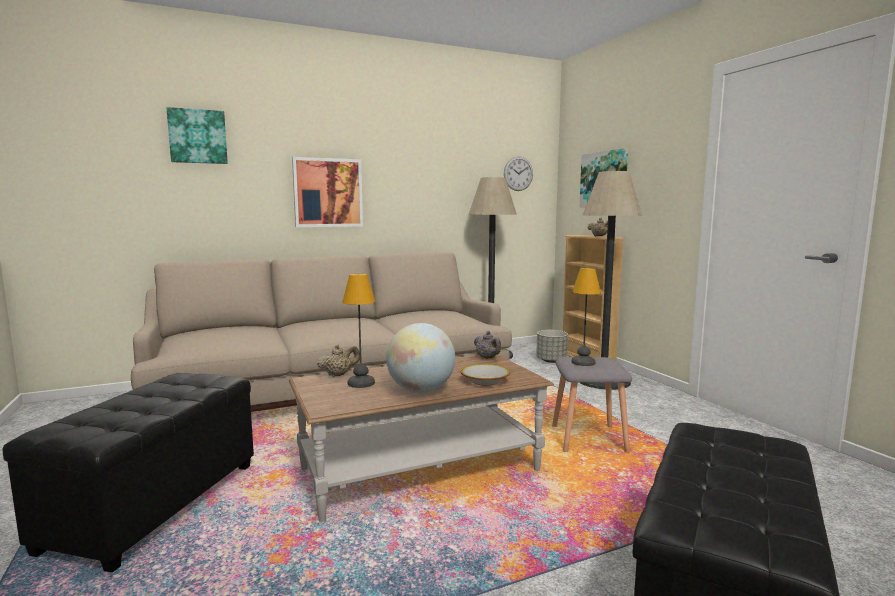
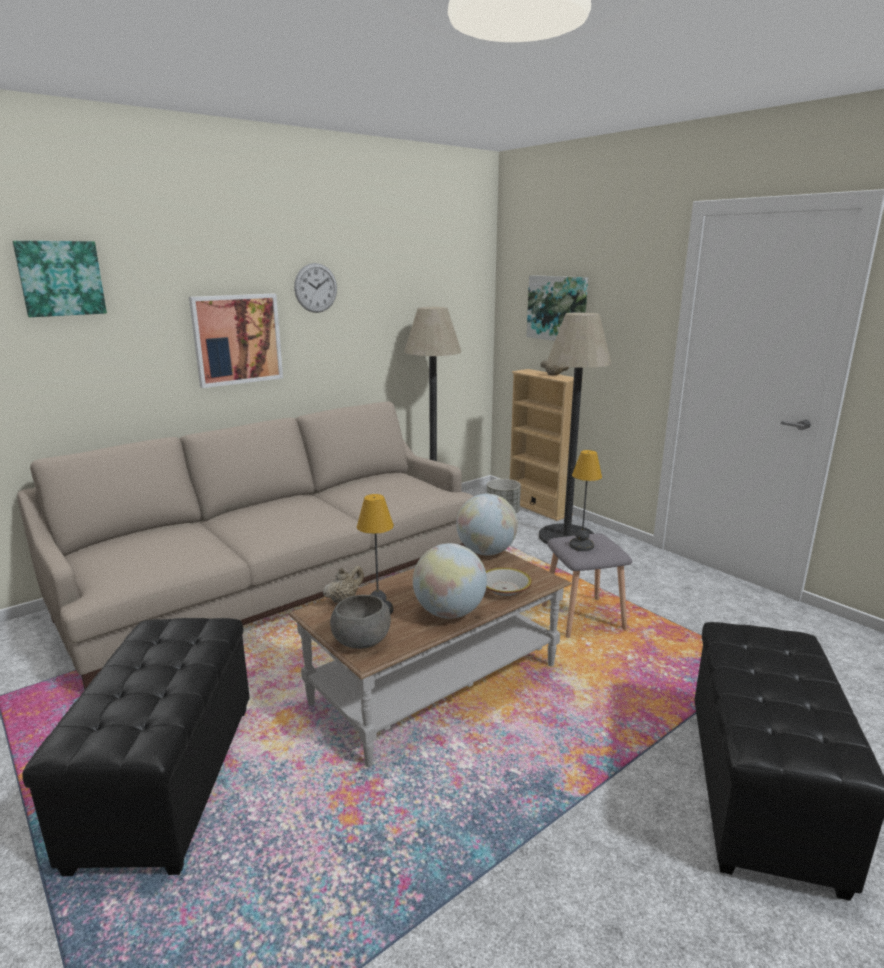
camera: 15 degrees left, 10 degrees up
grey teapot [474,331,501,359] -> globe [456,494,518,555]
wall clock [504,156,533,191] -> wall clock moved to [294,263,337,313]
none -> grey bowl [330,595,391,649]

